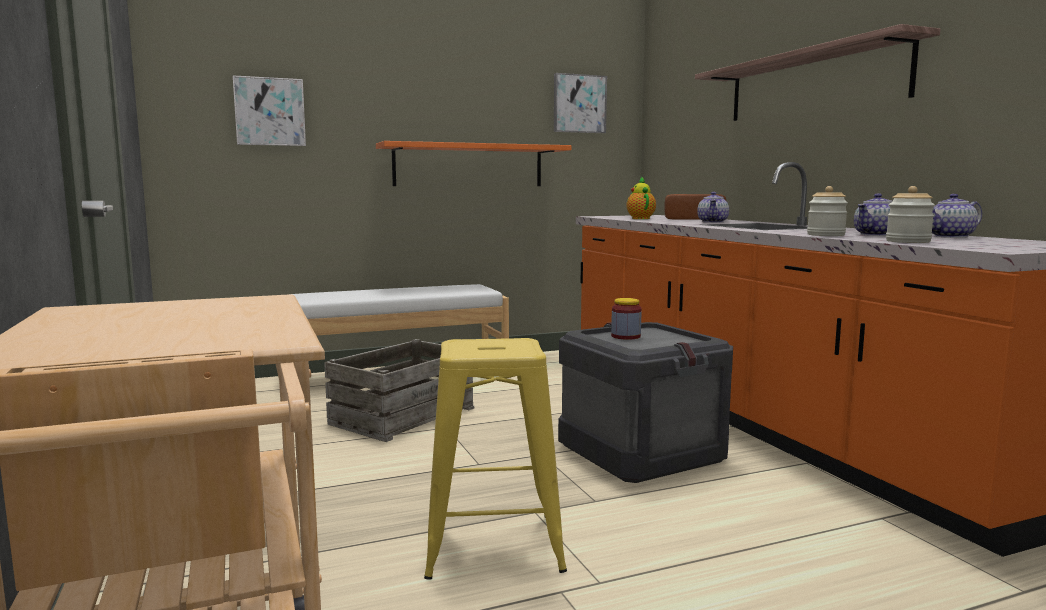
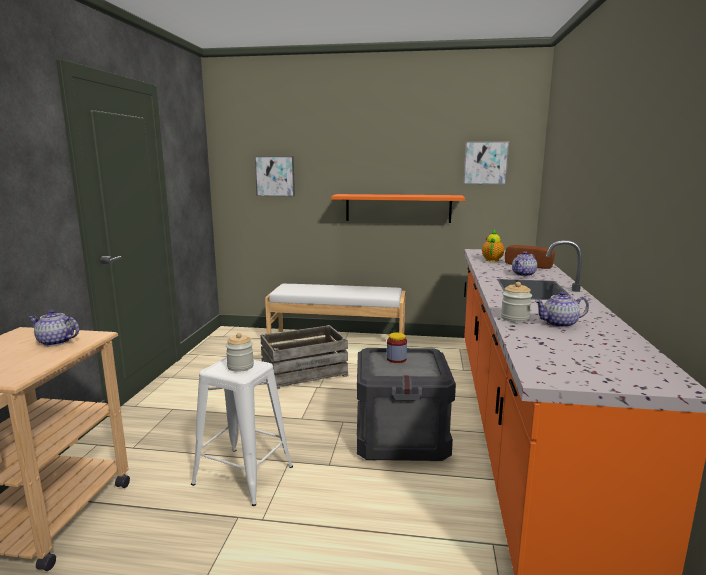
camera: 30 degrees right, 5 degrees up
yellow stool [424,338,567,580] -> white stool [191,357,293,506]
shelf [695,24,941,121] -> none
jar [886,186,935,243] -> jar moved to [226,333,254,372]
teapot [932,194,982,238] -> teapot moved to [28,310,79,346]

